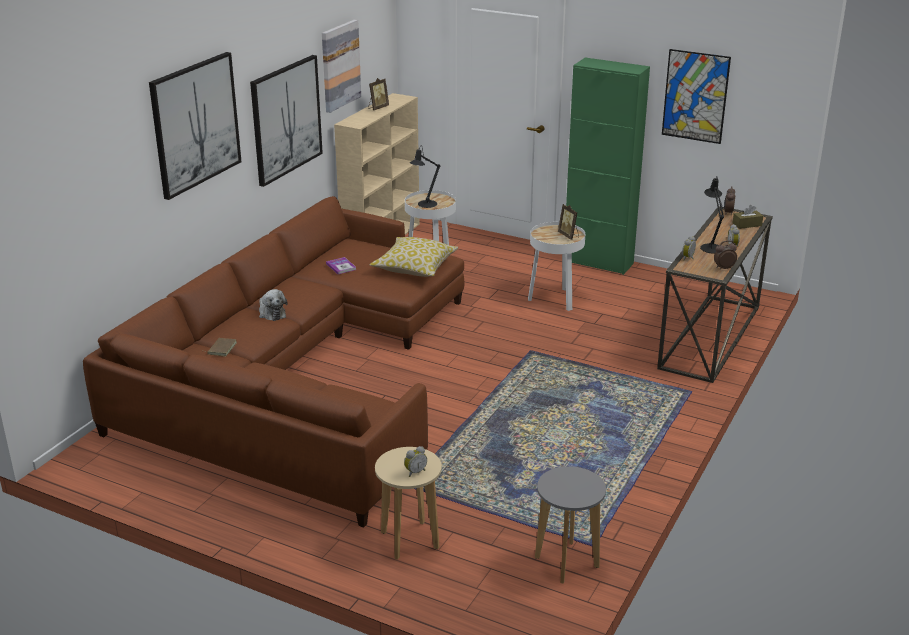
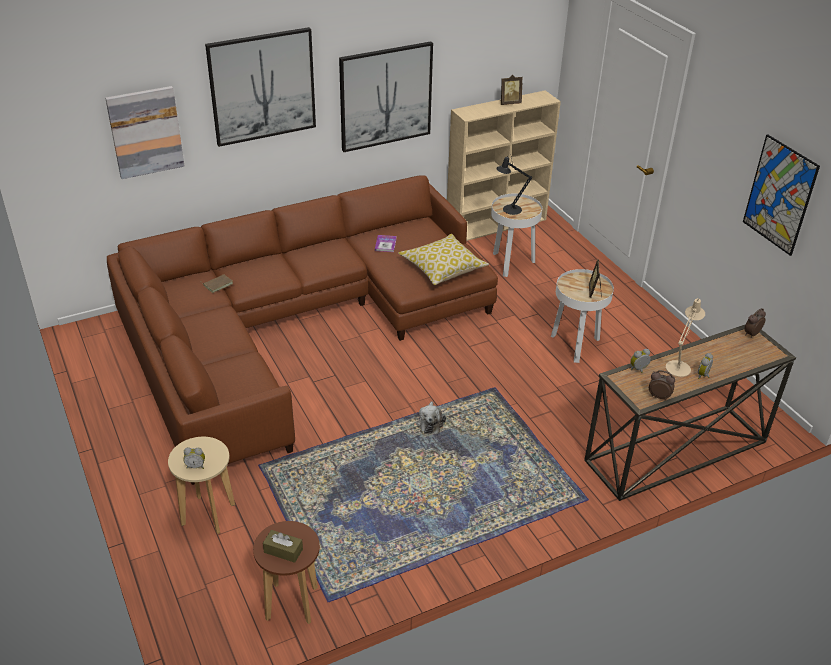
camera: 35 degrees right, 10 degrees up
plush toy [259,289,288,321] -> plush toy moved to [416,401,446,434]
picture [322,19,361,113] -> picture moved to [105,86,185,179]
grey stool [535,466,606,584] -> brown stool [253,521,320,624]
green cabinet [566,57,650,275] -> none
black table lamp [700,177,724,254] -> beige table lamp [666,298,705,377]
brown tissue box [732,205,763,229] -> brown tissue box moved to [263,530,303,563]

